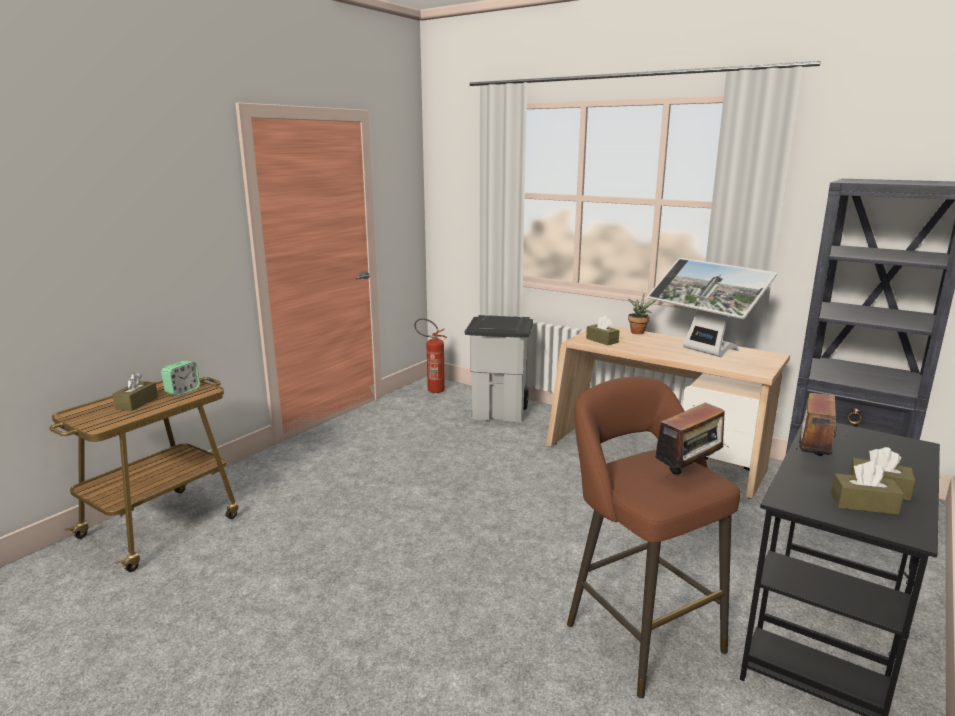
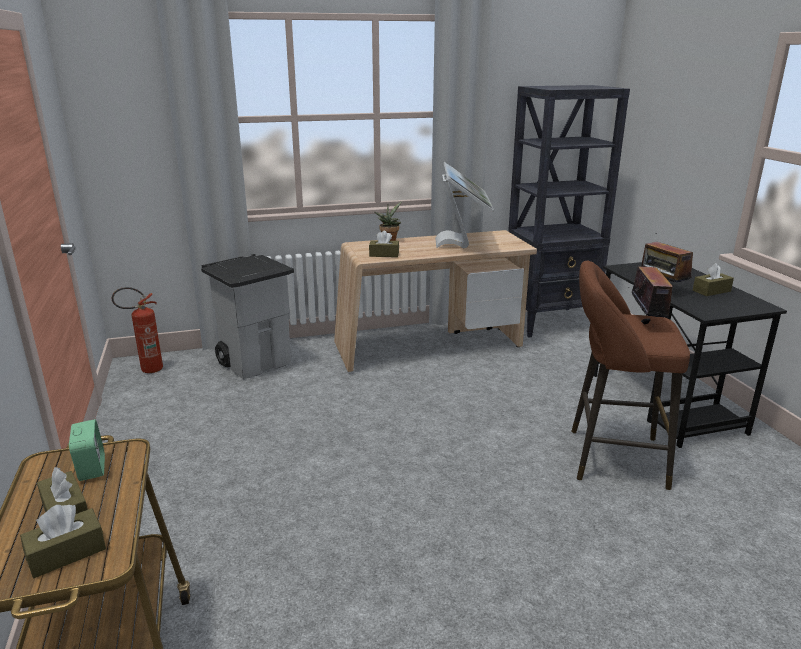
camera: 50 degrees left, 5 degrees up
monitor [647,258,777,357] -> monitor turned 90 degrees counterclockwise [435,162,494,248]
brown tissue box [831,461,904,515] -> brown tissue box moved to [20,505,106,578]

